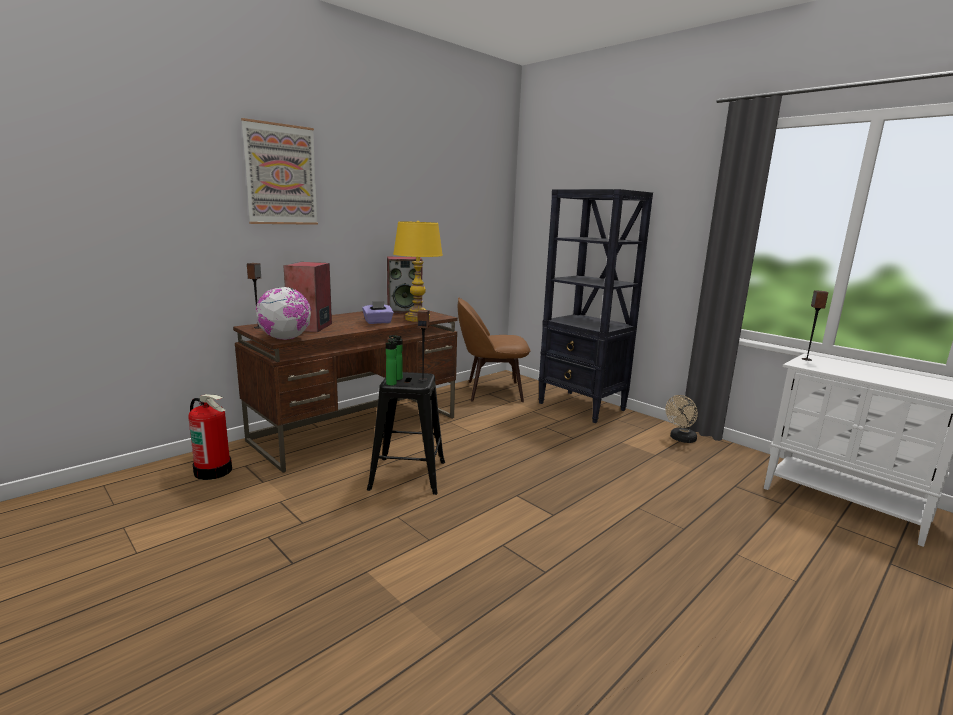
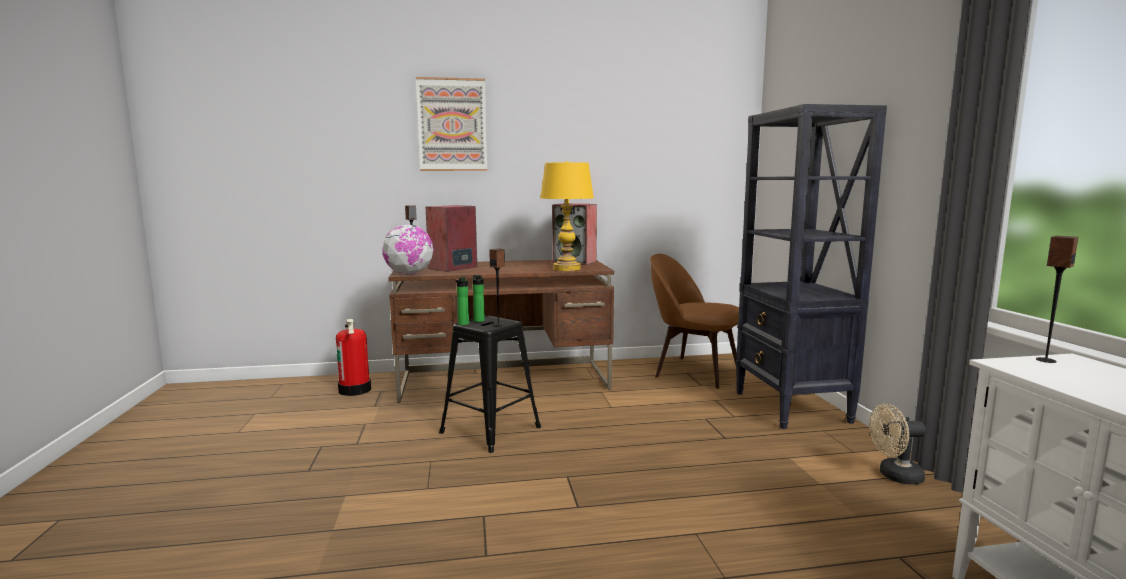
camera: 35 degrees right, 5 degrees down
purple tissue box [362,301,394,324] -> none

